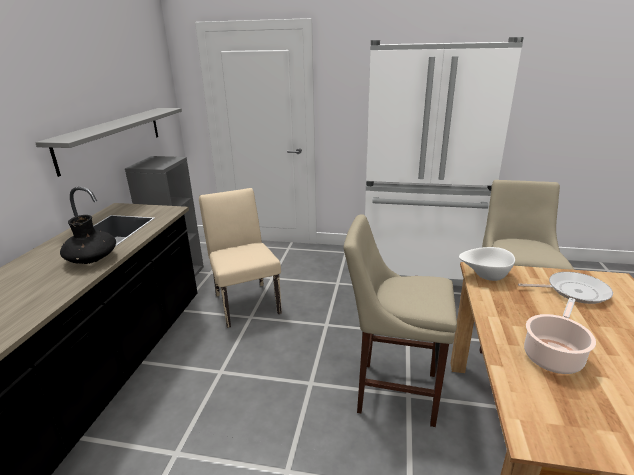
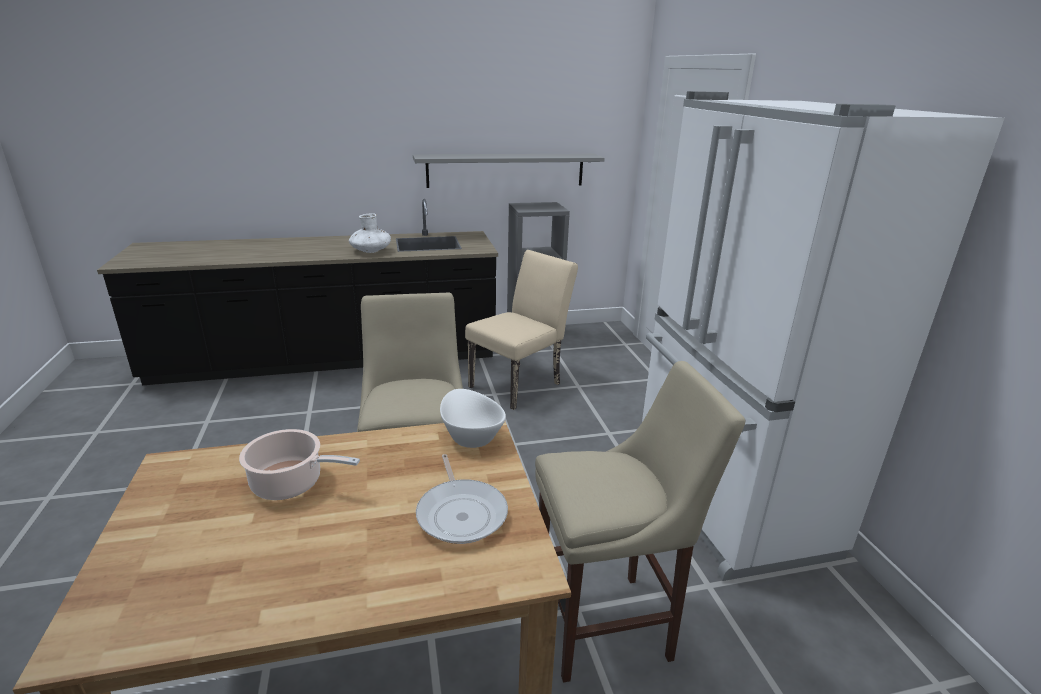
camera: 65 degrees right, 0 degrees up
black vase [60,215,116,264] -> white vase [349,213,391,253]

